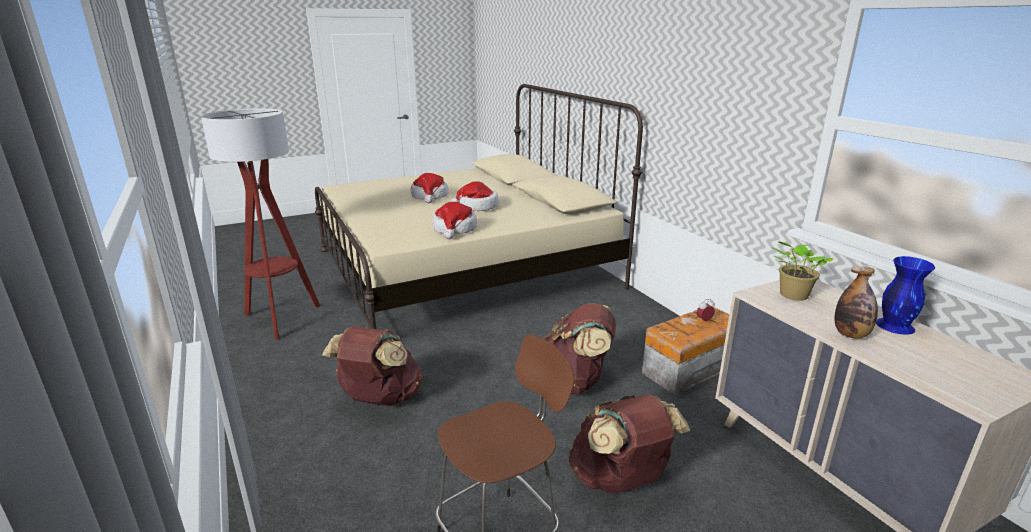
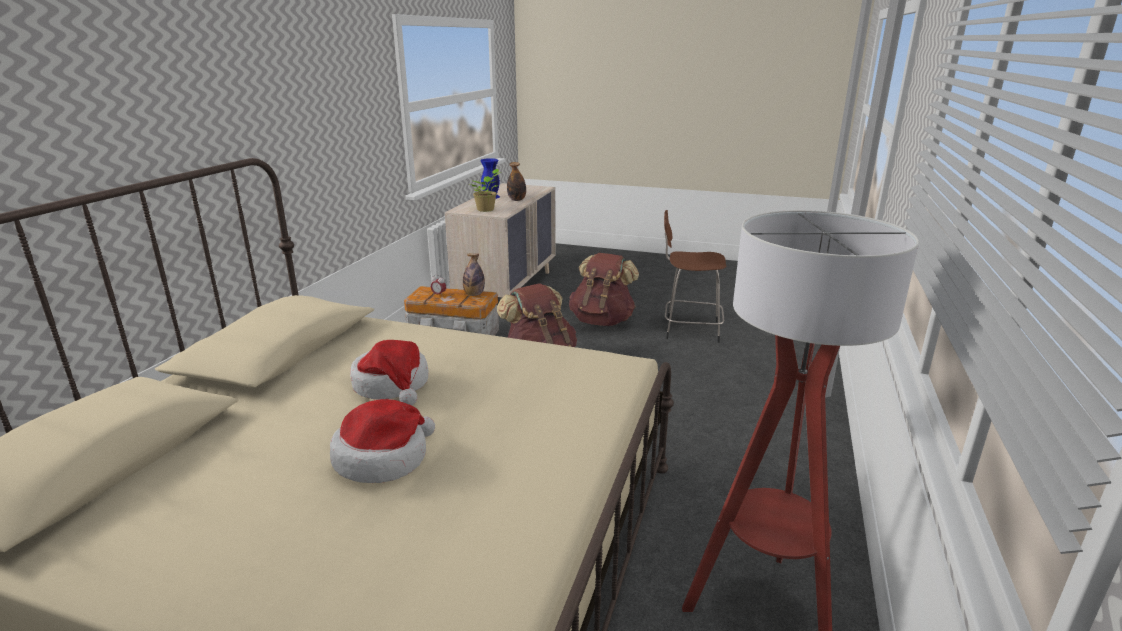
camera: 135 degrees left, 0 degrees up
brown backpack [322,326,423,406] -> none
hat [432,202,477,239] -> none
none -> bottle [463,253,485,296]

